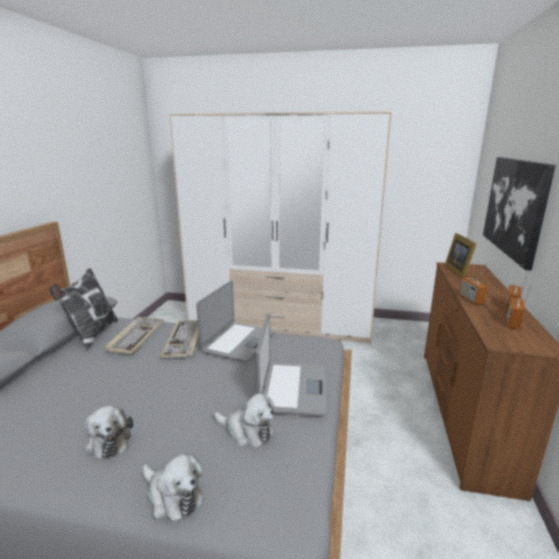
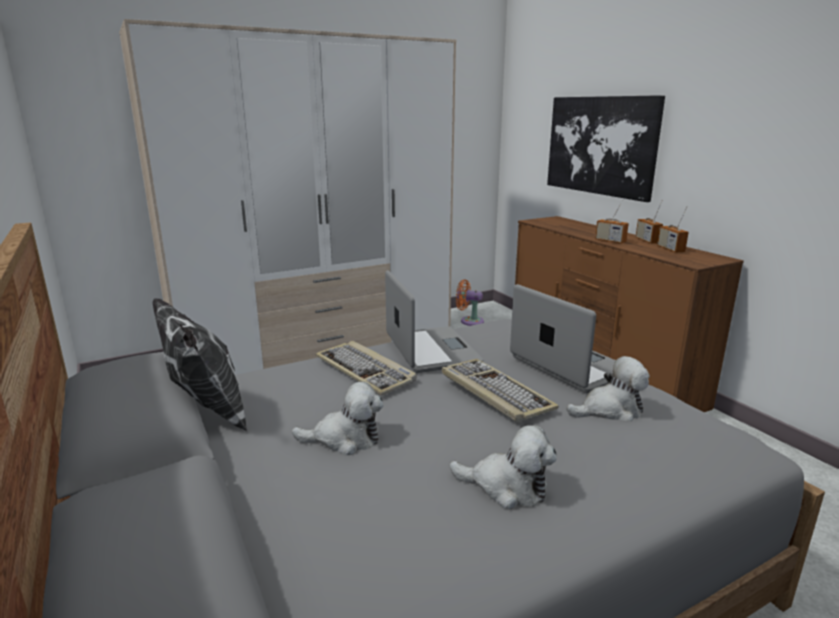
camera: 40 degrees left, 0 degrees up
keyboard [104,317,164,354] -> keyboard moved to [442,359,559,423]
plush toy [142,454,204,521] -> plush toy moved to [292,381,384,455]
picture frame [445,233,477,278] -> none
none -> orange fan [456,280,484,326]

